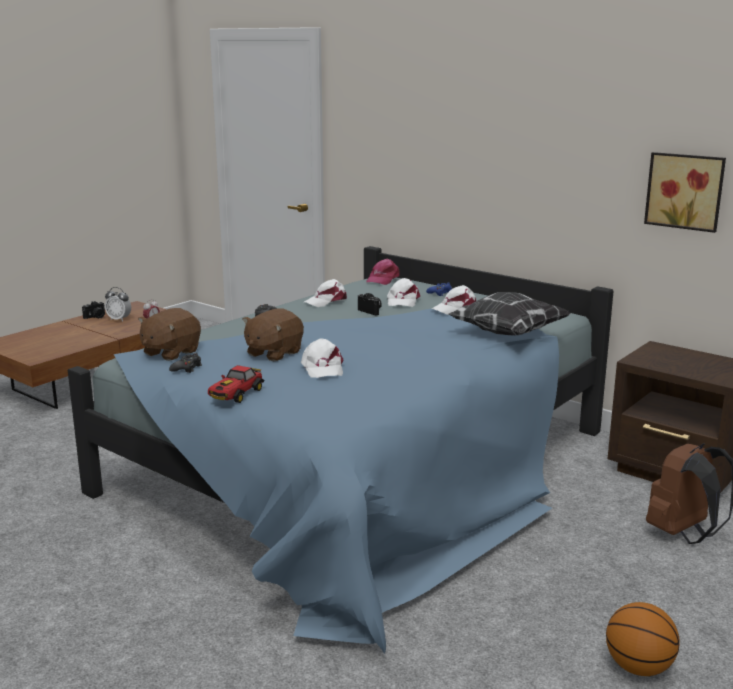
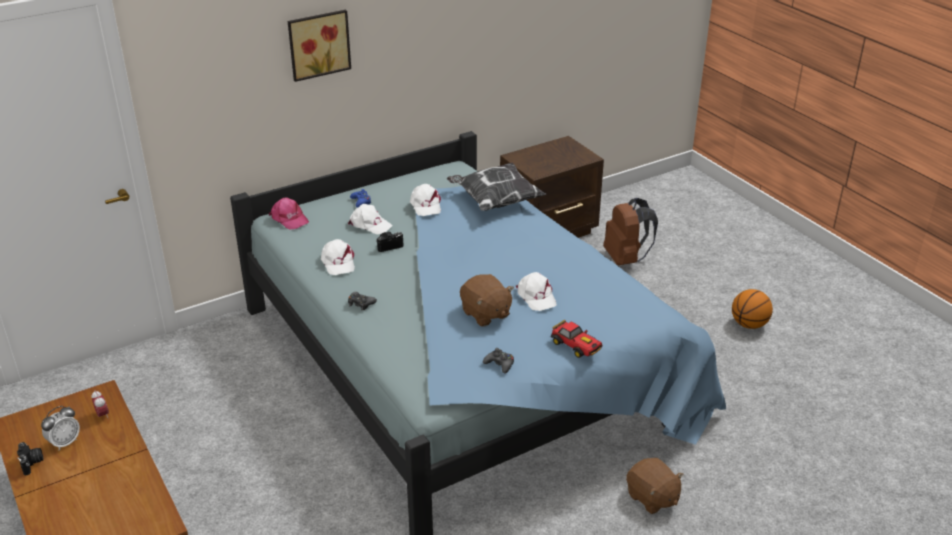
camera: 70 degrees left, 15 degrees up
brown plush toy [138,308,201,361] -> brown plush toy moved to [626,458,683,514]
white cap [301,338,343,378] -> white cap turned 60 degrees clockwise [515,272,557,311]
picture [644,152,726,233] -> picture moved to [288,10,351,82]

